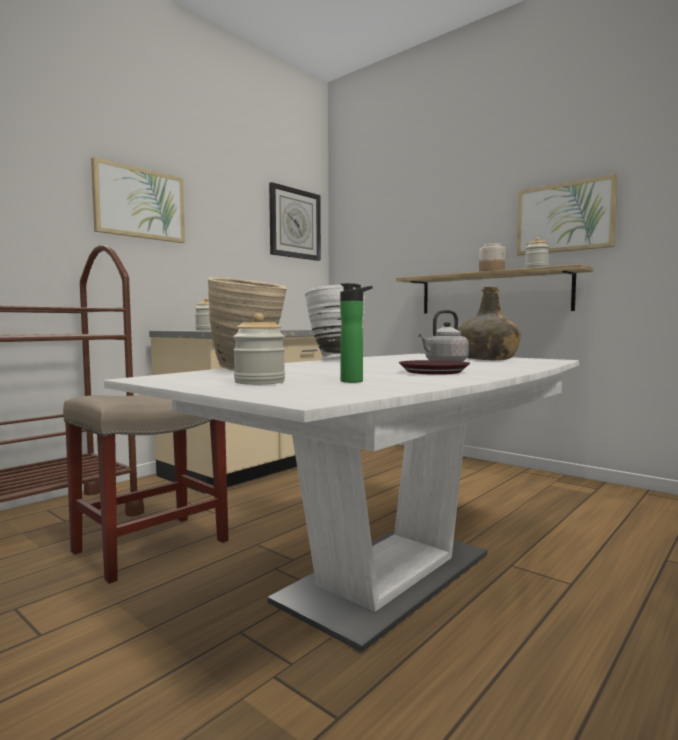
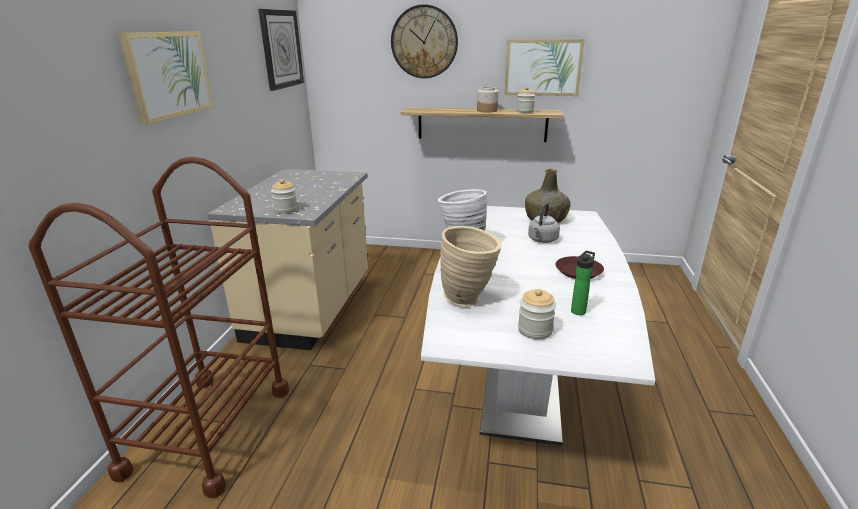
camera: 30 degrees left, 20 degrees up
beige stool [63,394,228,584] -> none
none -> wall clock [391,4,458,78]

